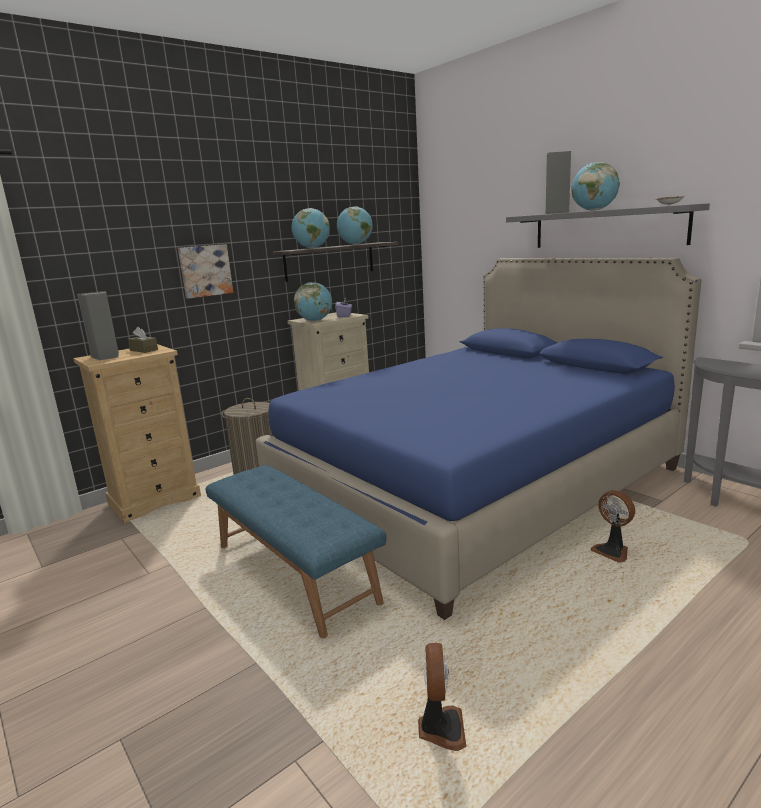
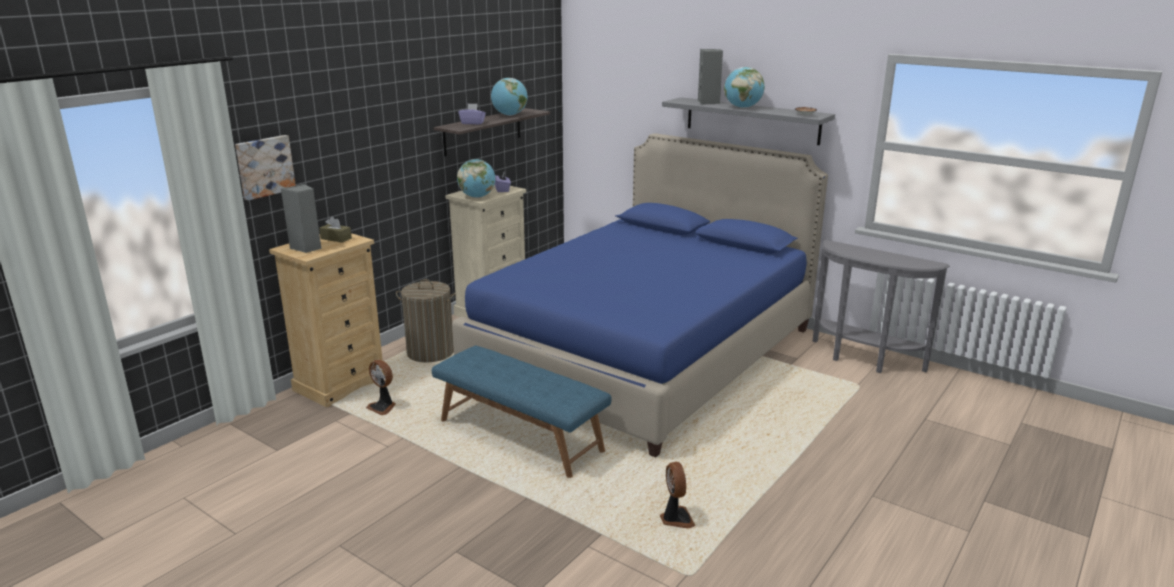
camera: 15 degrees left, 5 degrees up
picture [178,244,233,299] -> picture moved to [235,135,296,201]
globe [292,208,330,248] -> purple tissue box [458,103,486,125]
fan [591,490,635,563] -> fan moved to [366,360,396,415]

